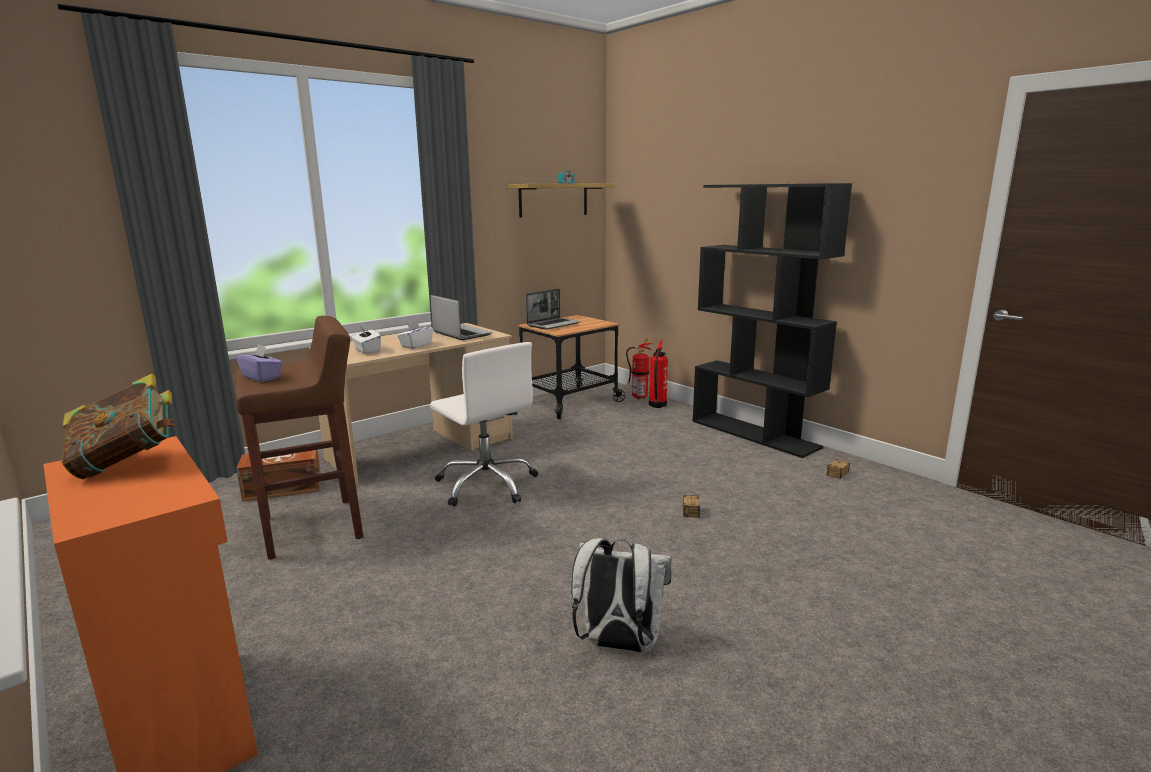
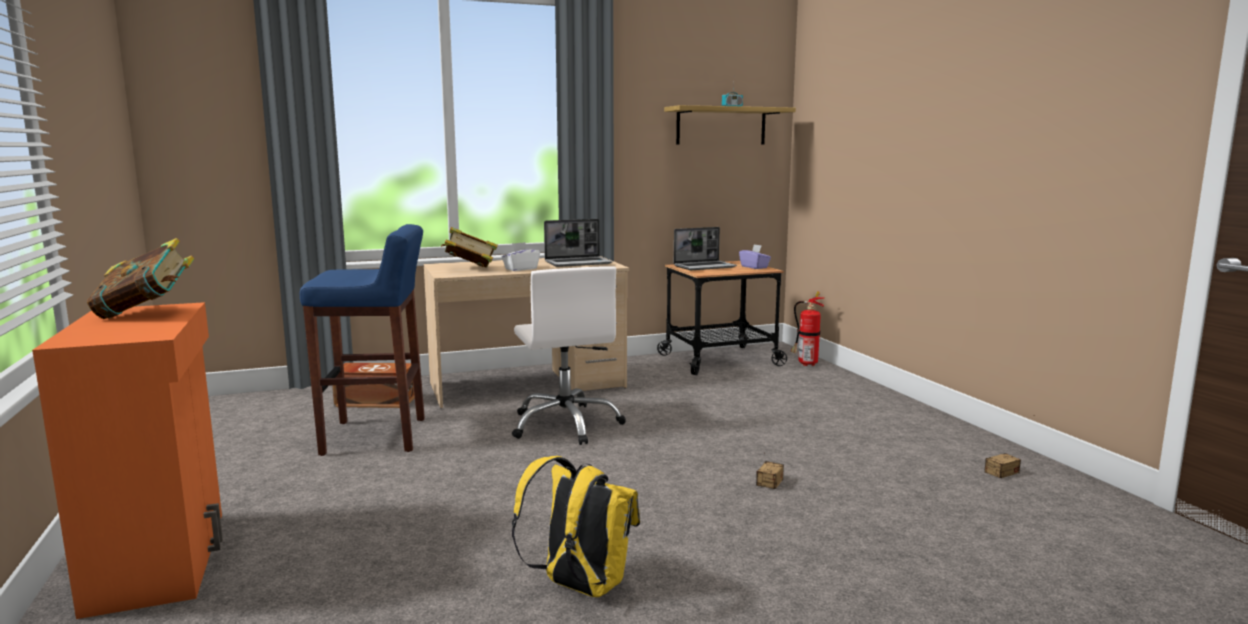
camera: 20 degrees right, 5 degrees down
brown stool [235,316,363,560] -> blue stool [300,224,425,456]
purple tissue box [236,345,282,382] -> purple tissue box moved to [739,244,771,269]
white tissue box [352,326,381,354] -> book [441,227,498,268]
laptop [430,295,492,340] -> laptop turned 90 degrees clockwise [544,219,613,267]
white backpack [571,538,672,653] -> yellow backpack [512,456,640,597]
fire extinguisher [649,340,668,408] -> none
black bookcase [692,183,852,458] -> none

